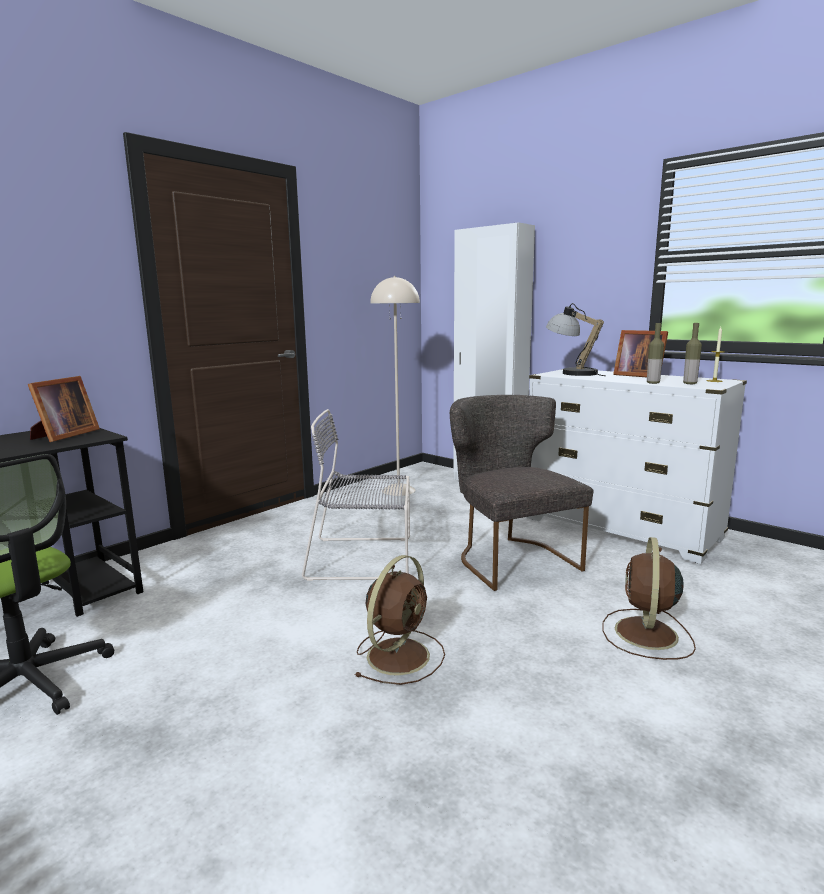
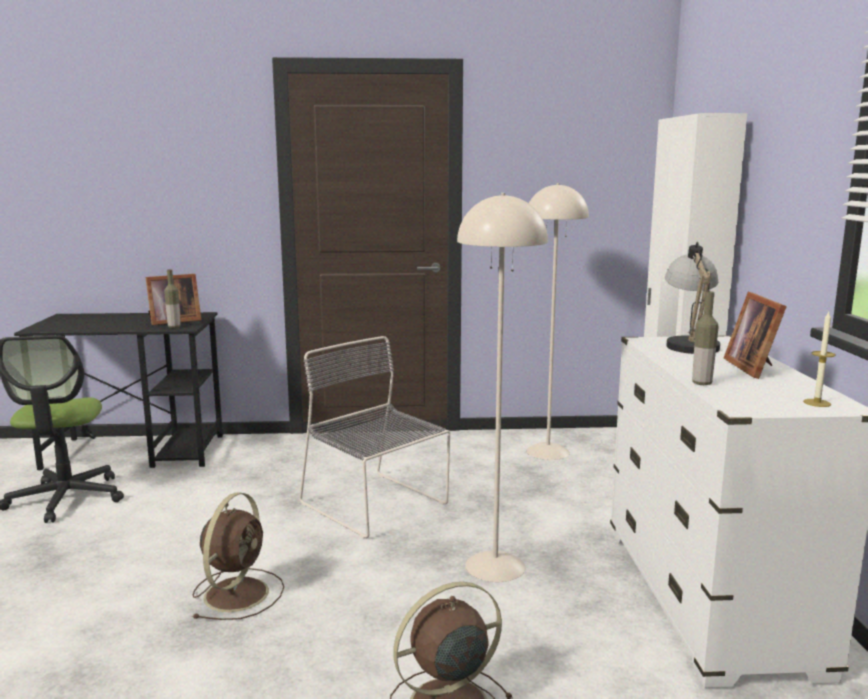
camera: 45 degrees right, 0 degrees up
brown fan [354,555,445,685] -> brown fan turned 60 degrees counterclockwise [192,492,284,620]
grey chair [450,395,593,591] -> beige floor lamp [457,193,548,582]
bottle [683,323,702,384] -> bottle moved to [164,269,181,328]

